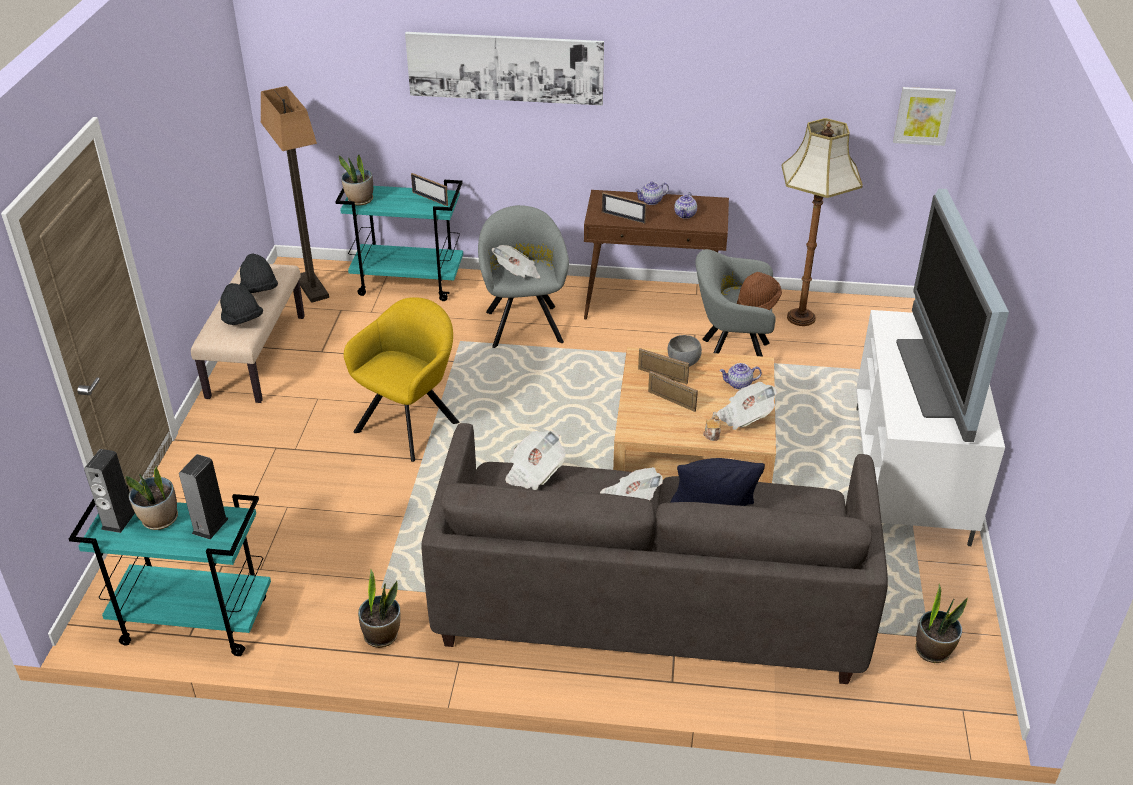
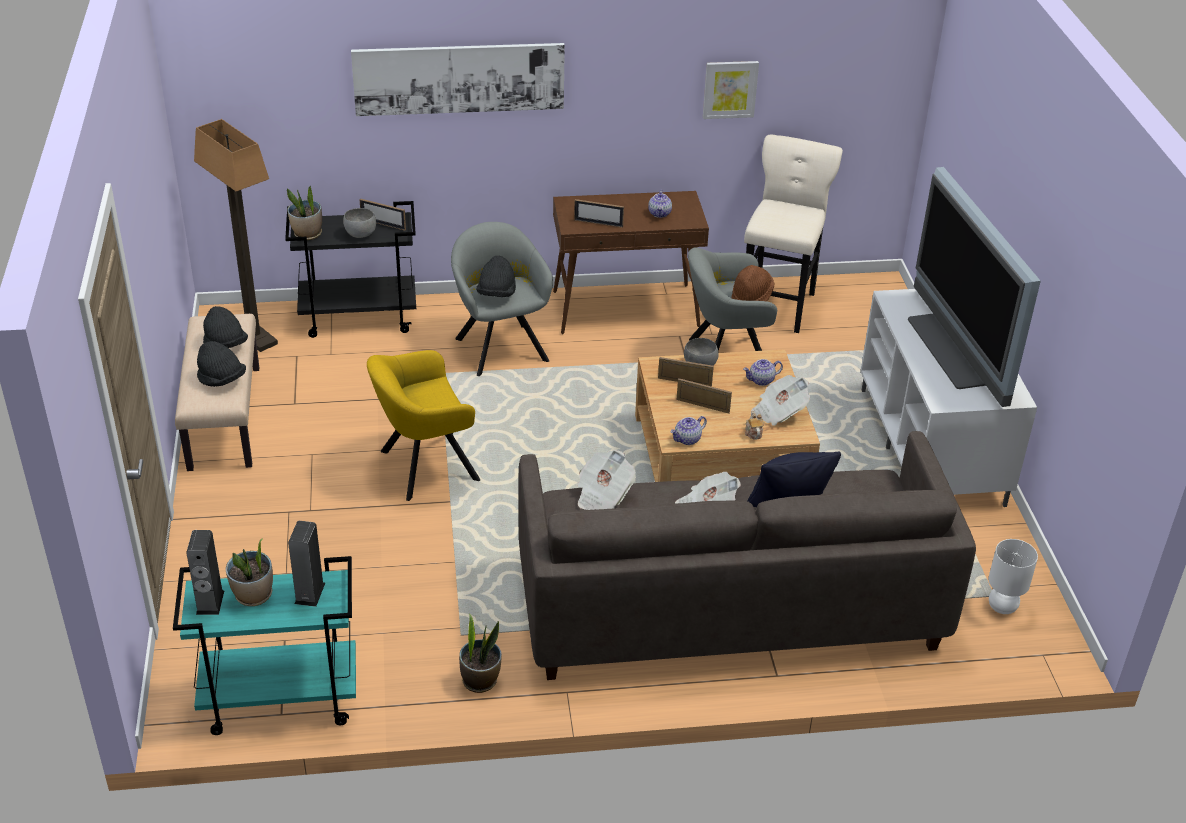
camera: 15 degrees left, 0 degrees up
turquoise cart [335,180,463,301] -> black cart [285,201,416,338]
yellow armchair [344,297,459,462] -> yellow armchair turned 135 degrees counterclockwise [367,350,481,501]
newspaper [492,245,540,278] -> black hat [476,256,516,297]
teapot [635,181,669,205] -> teapot moved to [670,416,707,445]
floor lamp [782,118,863,326] -> beige stool [744,135,843,333]
picture [893,87,956,146] -> picture moved to [703,61,759,119]
potted plant [915,584,968,663] -> white table lamp [988,539,1038,614]
none -> grey bowl [343,208,376,238]

